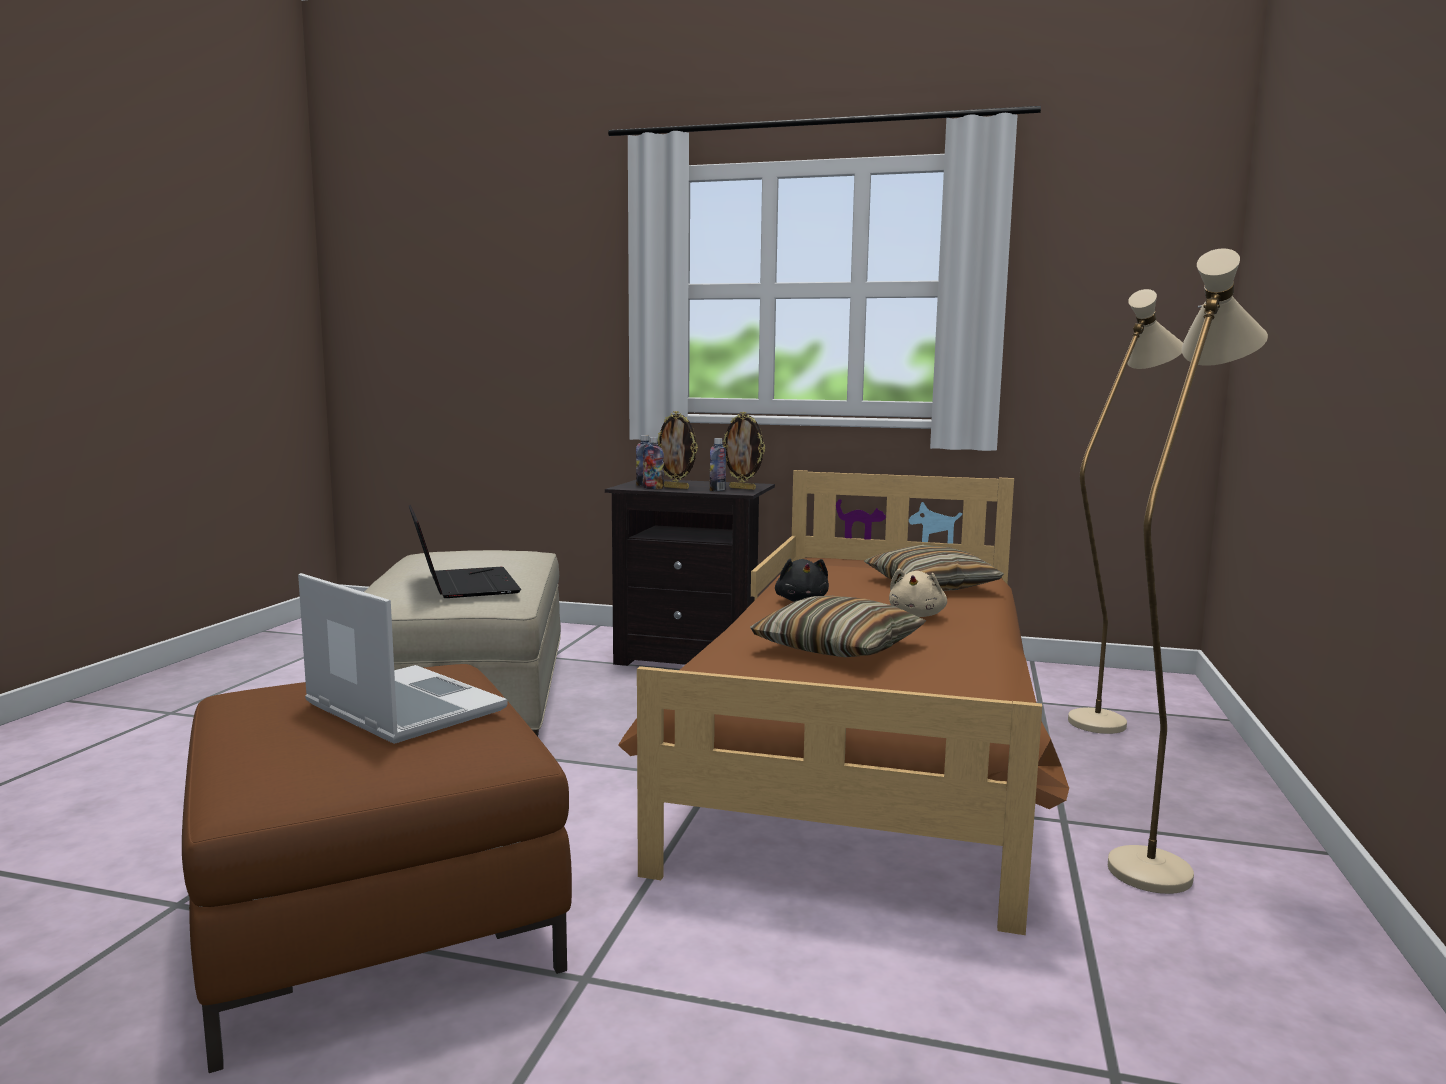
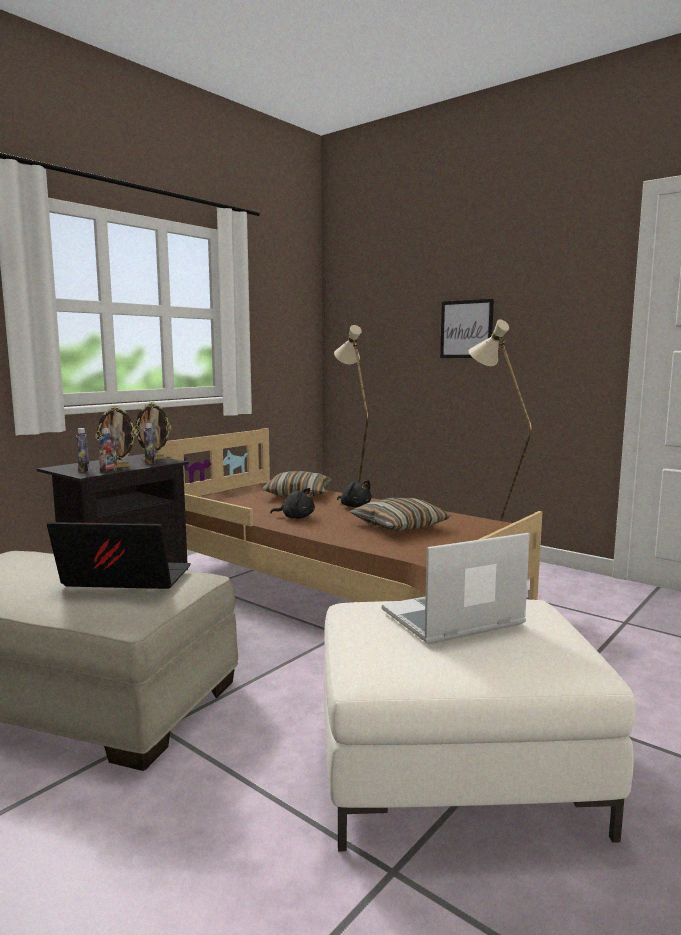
camera: 65 degrees left, 0 degrees up
brown ottoman [182,664,572,1073] -> white ottoman [324,600,636,852]
beige plush toy [889,569,947,617] -> black plush toy [337,480,372,507]
none -> picture [440,299,494,358]

